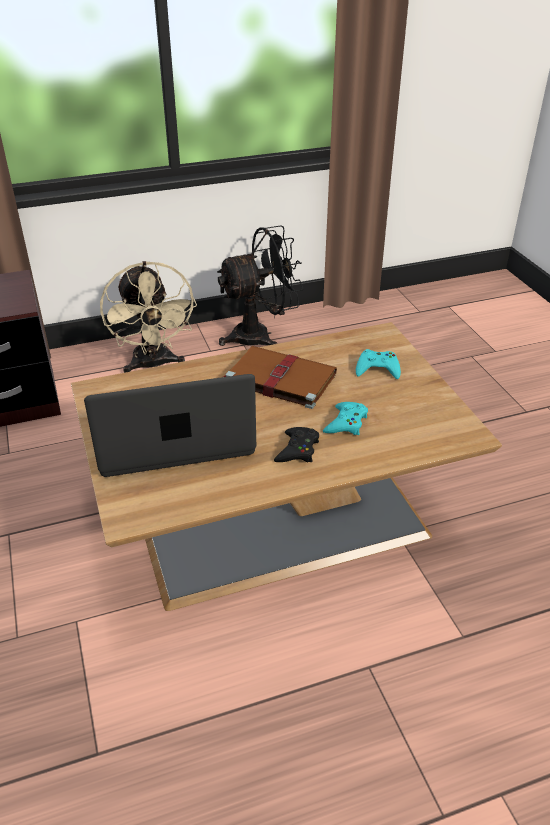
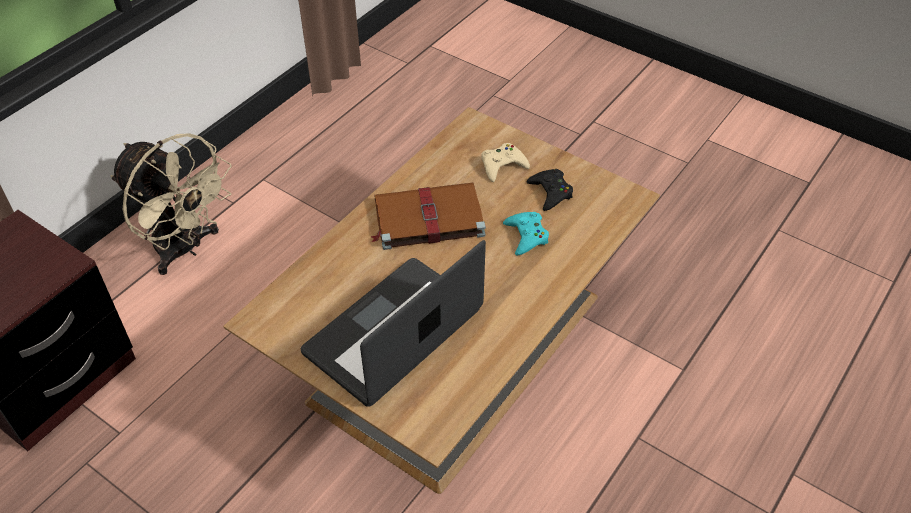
camera: 35 degrees left, 10 degrees up
black fan [217,225,304,346] -> none
black game controller [274,427,319,463] -> black game controller moved to [526,169,573,211]
turquoise game controller [356,349,401,379] -> beige game controller [481,143,530,182]

